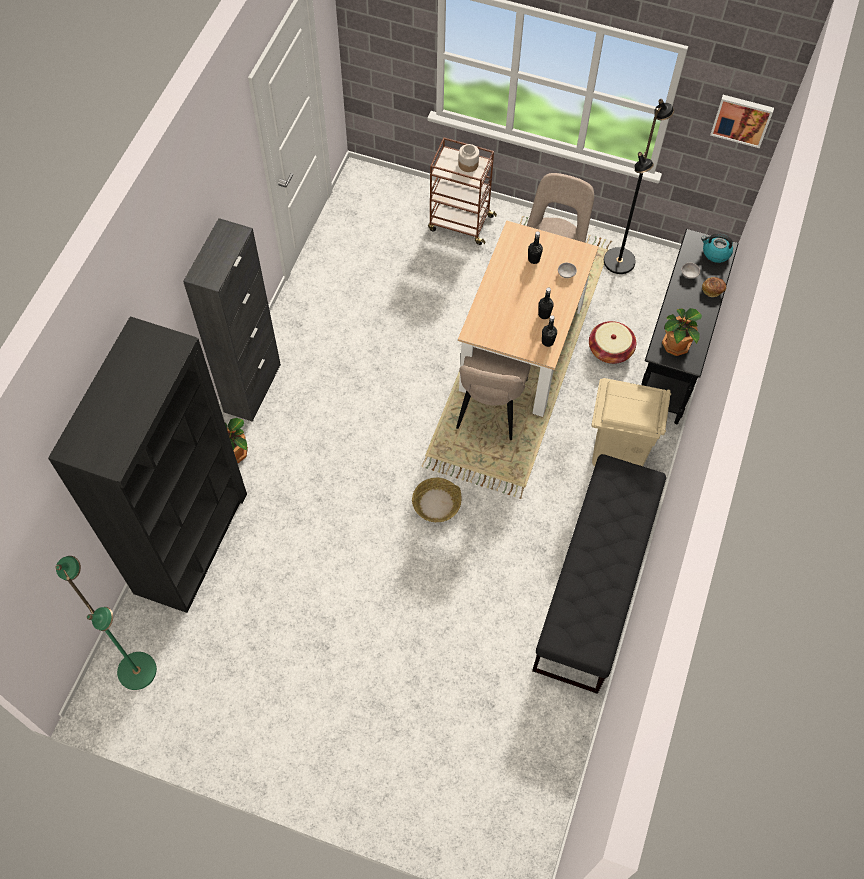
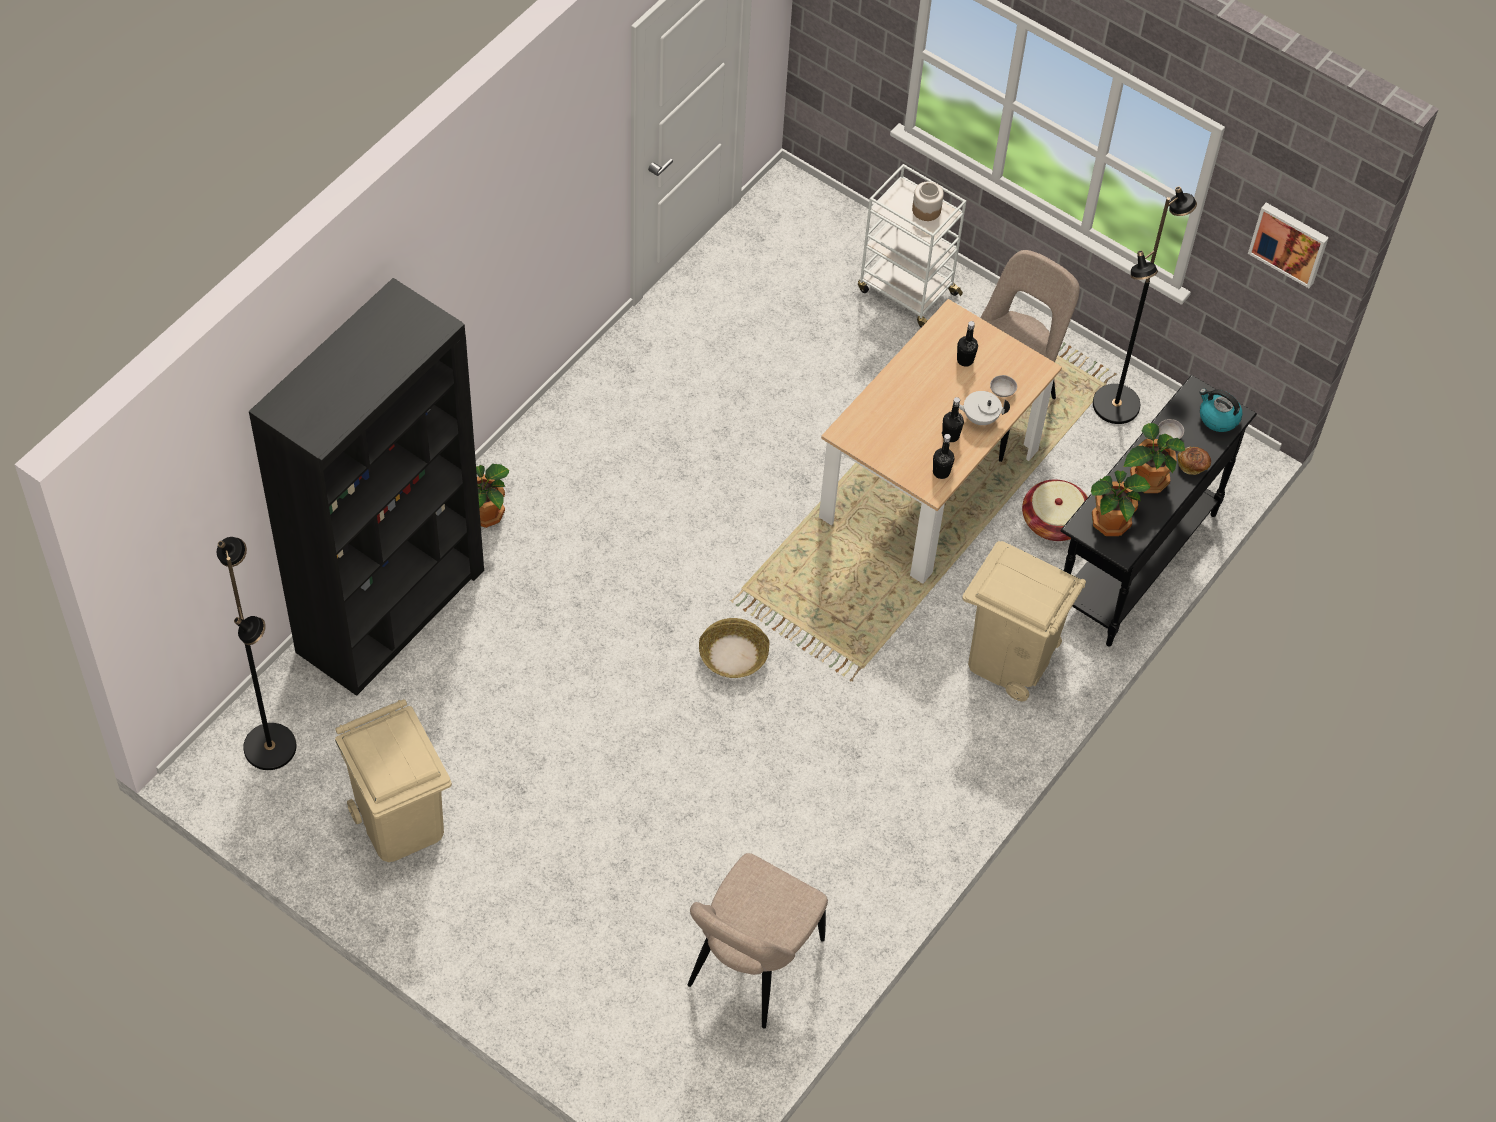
camera: 15 degrees right, 5 degrees down
green floor lamp [55,556,157,690] -> black floor lamp [217,537,296,770]
black cabinet [183,218,281,422] -> none
brown cart [428,137,497,245] -> white cart [858,164,966,327]
beige chair [456,347,531,440] -> beige chair moved to [688,853,828,1029]
black bench [532,454,666,694] -> none
none -> beige trash can [335,699,452,862]
none -> white teapot [959,391,1010,425]
none -> potted plant [1123,423,1185,493]

